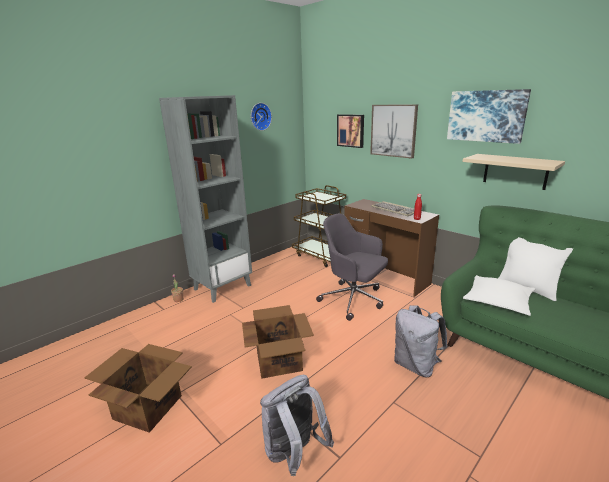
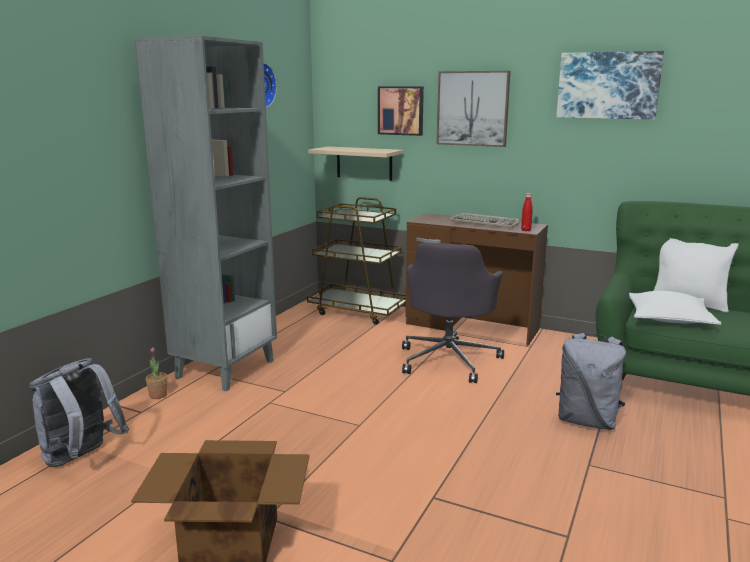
camera: 20 degrees left, 5 degrees down
cardboard box [242,305,314,379] -> none
grey backpack [260,375,334,476] -> grey backpack moved to [29,358,129,467]
grey office chair [316,213,388,321] -> grey office chair turned 90 degrees counterclockwise [402,242,504,383]
beige shelf [462,154,565,190] -> beige shelf moved to [308,146,403,181]

